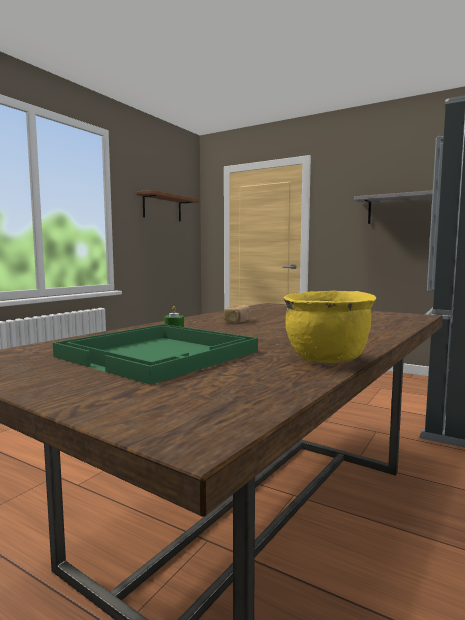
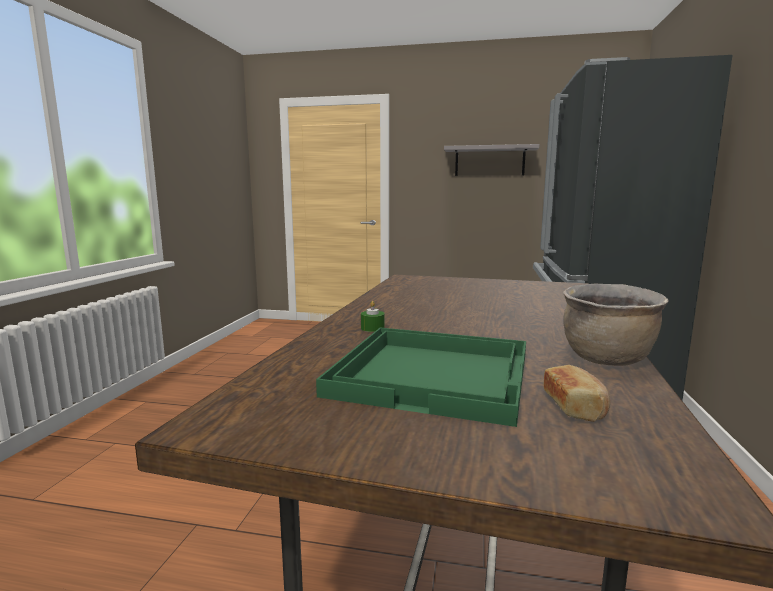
camera: 20 degrees left, 5 degrees up
brown shelf [136,190,199,222] -> none
bread [224,305,250,323] -> bread moved to [544,365,610,422]
yellow cooking pot [283,291,376,363] -> brown cooking pot [563,283,669,366]

